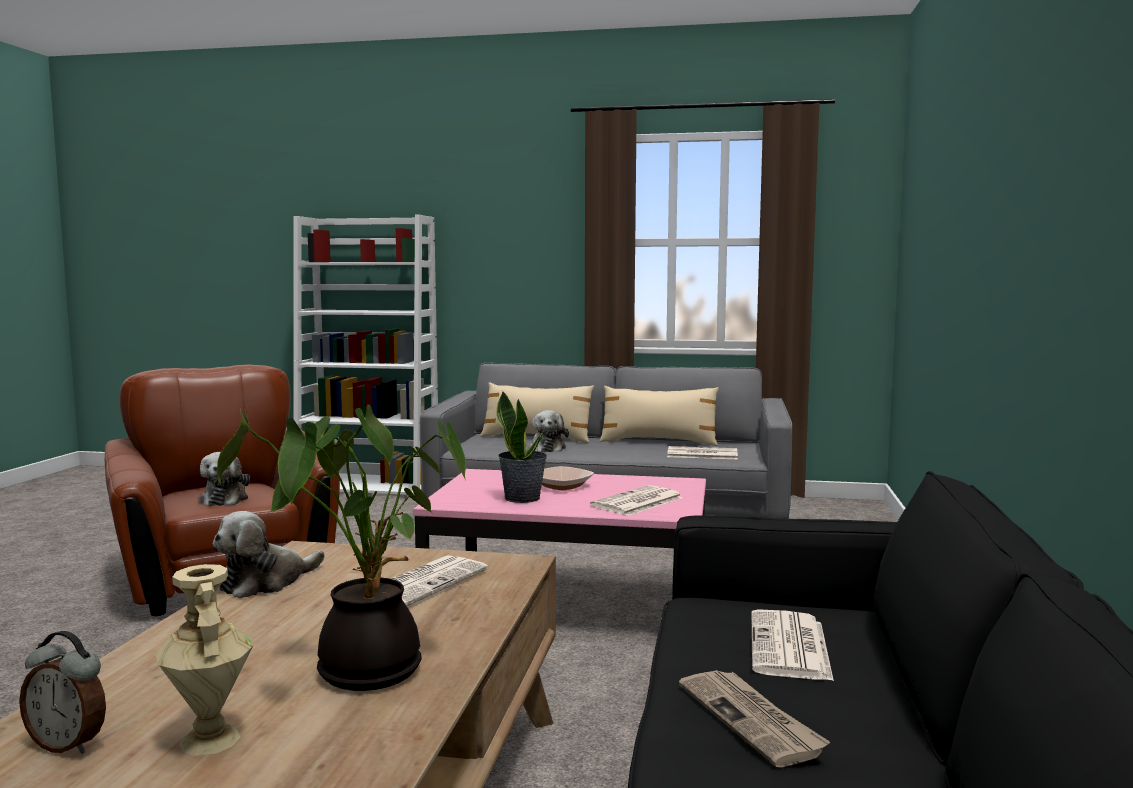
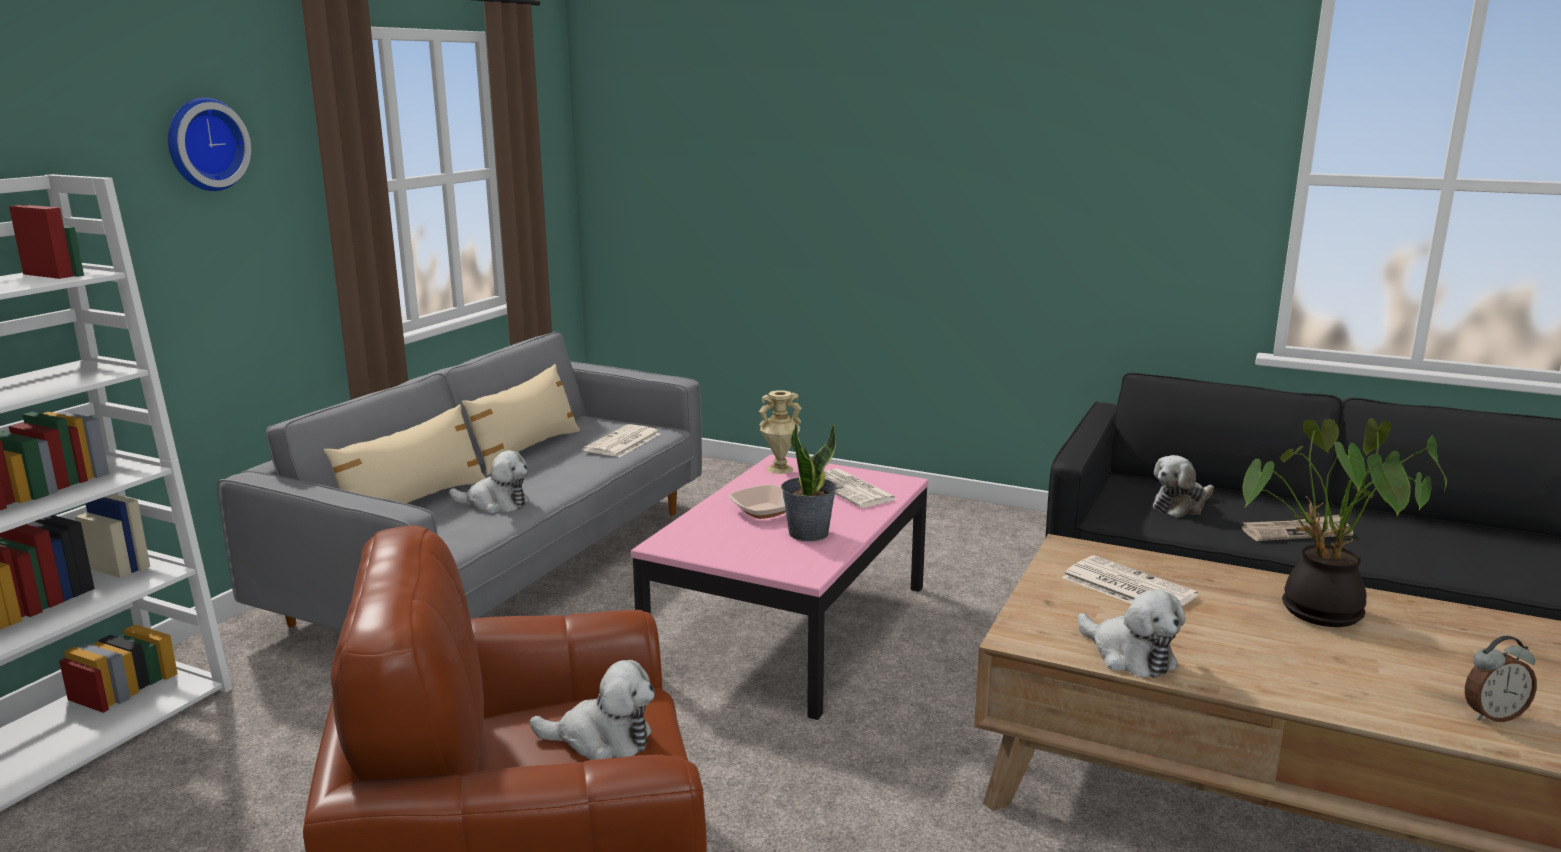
camera: 75 degrees left, 10 degrees up
alarm clock [19,631,106,754] -> alarm clock turned 45 degrees clockwise [1465,636,1537,722]
beige vase [155,564,253,756] -> beige vase moved to [759,390,802,474]
newspaper [751,609,834,681] -> plush toy [1153,455,1214,517]
none -> wall clock [168,98,251,191]

